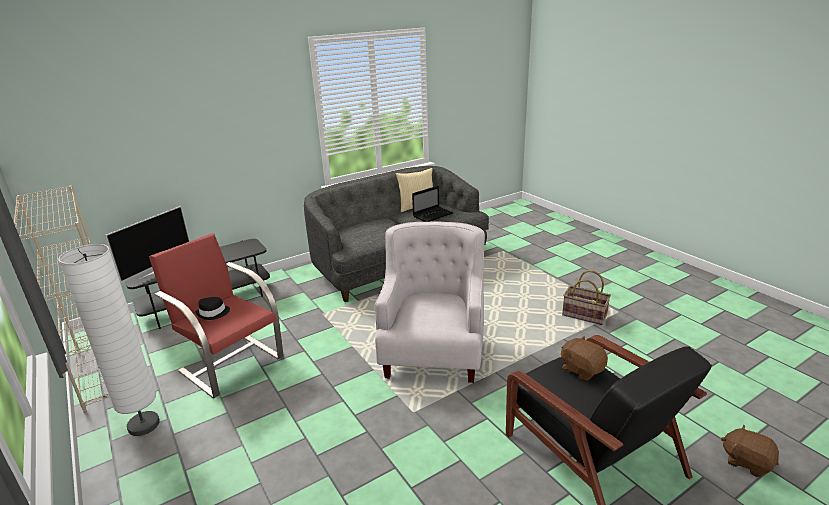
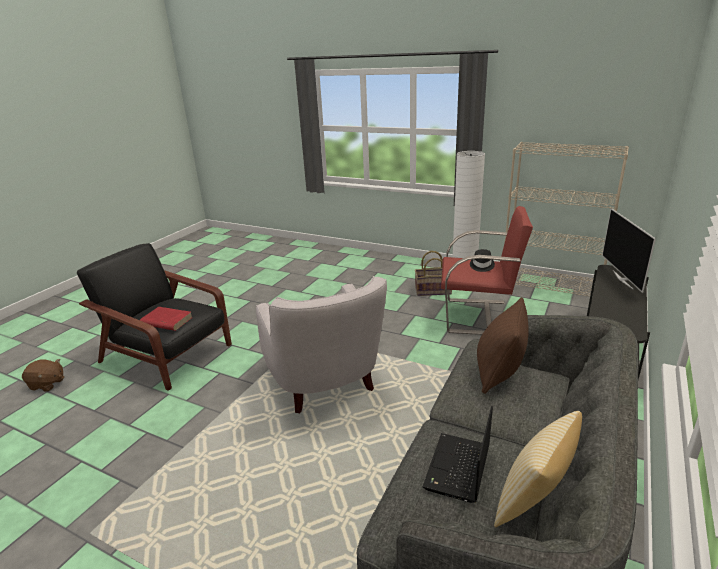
camera: 150 degrees right, 0 degrees up
brown plush toy [561,336,608,381] -> red book [140,307,193,331]
basket [562,270,611,325] -> basket moved to [415,251,452,296]
none -> brown pillow [477,297,529,394]

